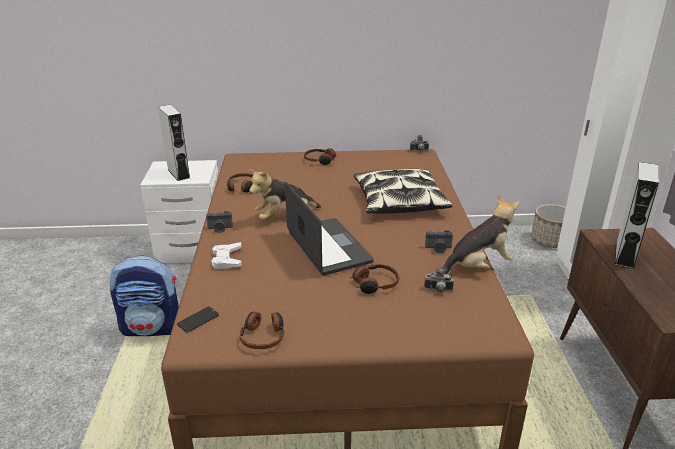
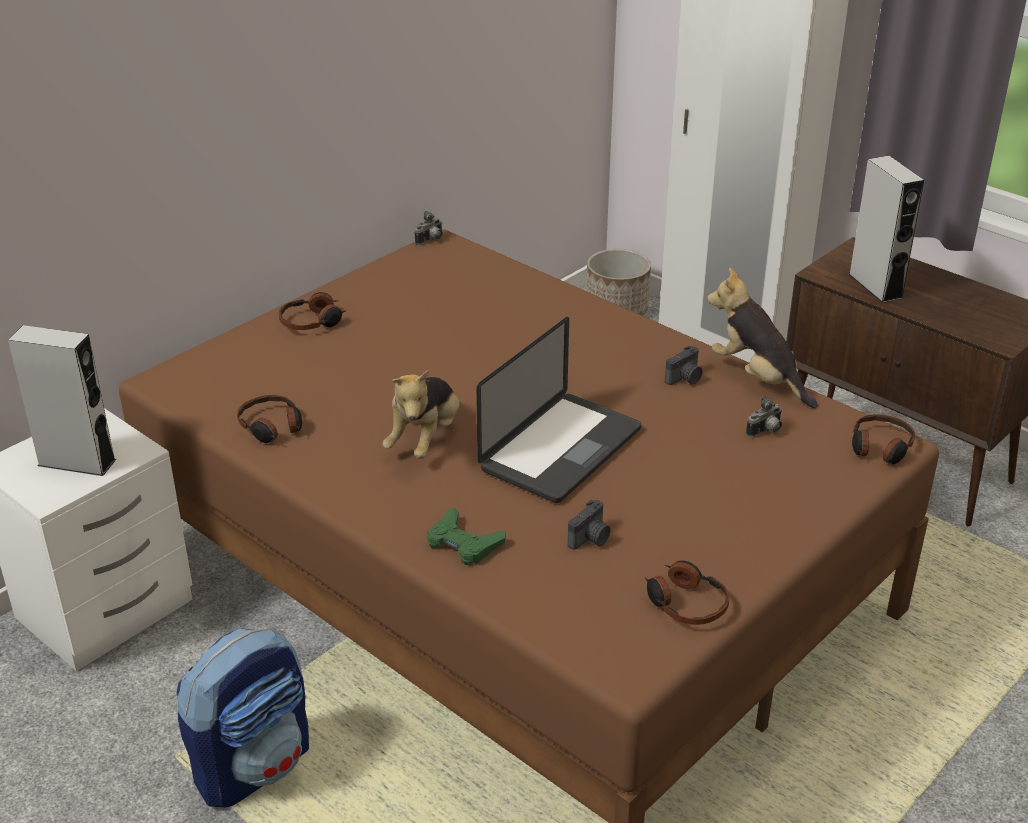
camera: 45 degrees left, 5 degrees up
phone [177,307,219,333] -> none
camera [206,211,233,233] -> camera moved to [567,500,611,550]
white game controller [212,242,242,269] -> green game controller [427,507,506,566]
laptop [285,182,373,275] -> laptop turned 105 degrees clockwise [476,317,641,503]
headphones [350,264,399,294] -> headphones moved to [852,414,915,464]
pillow [354,169,452,214] -> none
plush toy [443,195,520,274] -> plush toy turned 60 degrees counterclockwise [707,267,818,408]

